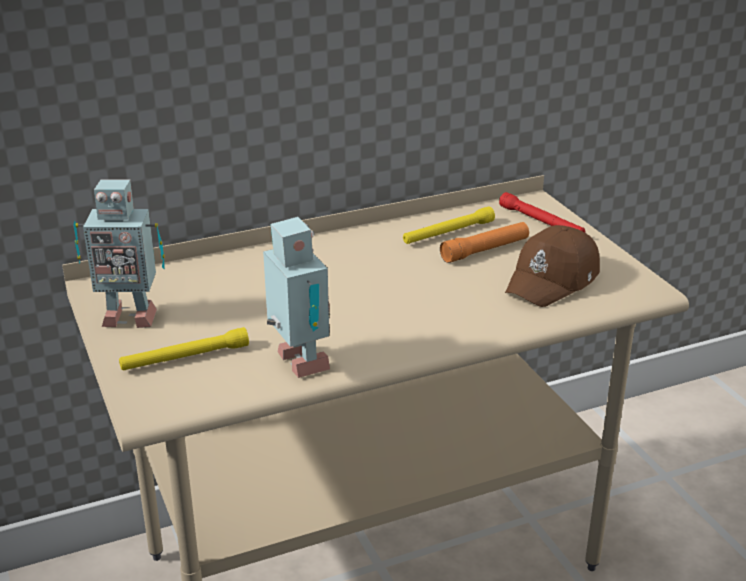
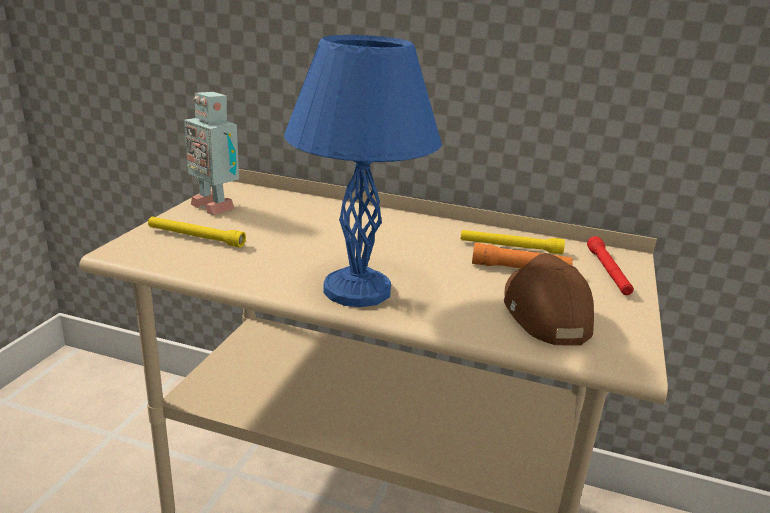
camera: 40 degrees right, 5 degrees down
toy robot [263,217,330,378] -> none
brown cap [505,225,600,307] -> brown cap turned 90 degrees clockwise [504,253,594,346]
none -> blue table lamp [284,35,442,307]

